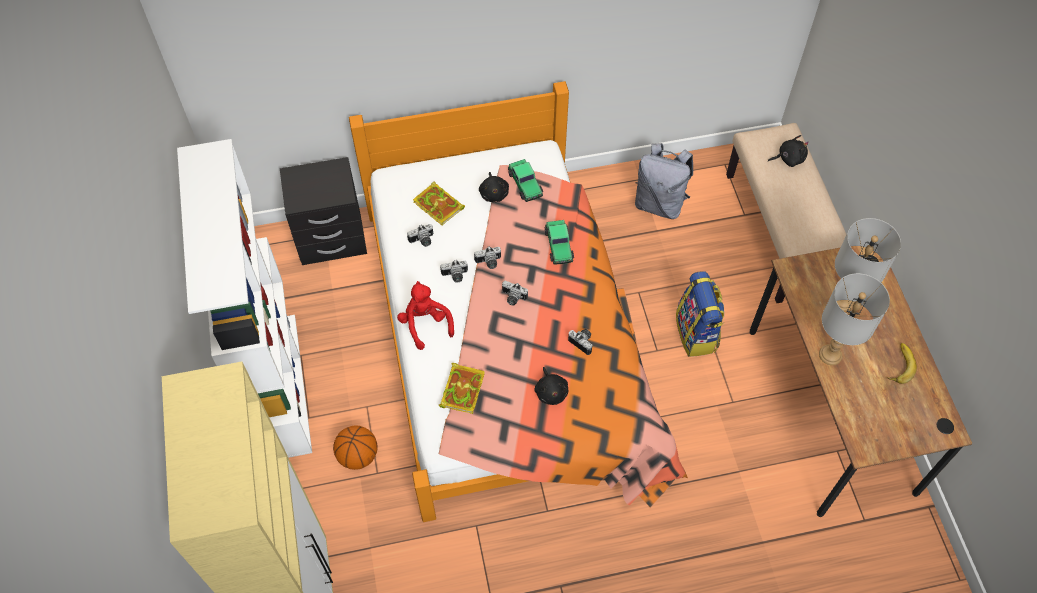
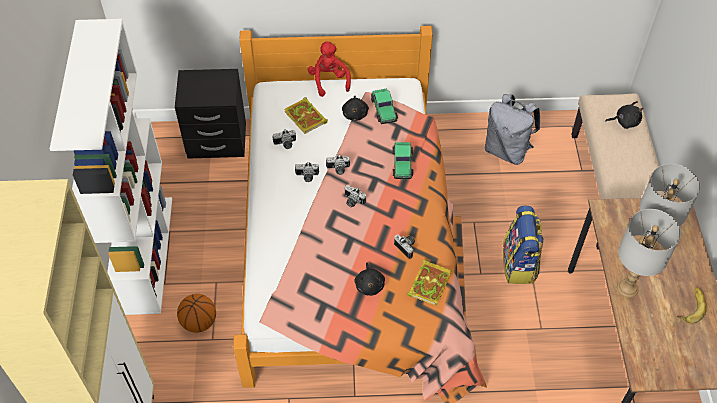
camera: 10 degrees right, 5 degrees down
red plush toy [397,281,454,350] -> red plush toy moved to [308,42,351,97]
book [439,363,485,414] -> book moved to [407,259,452,306]

